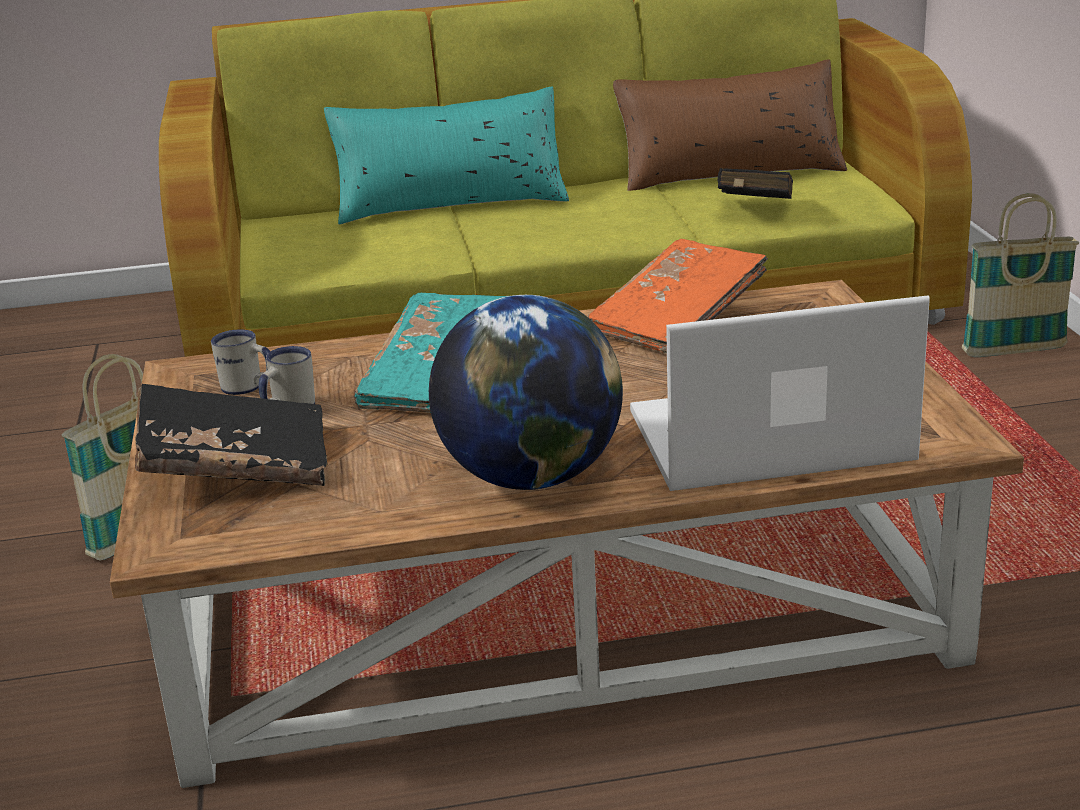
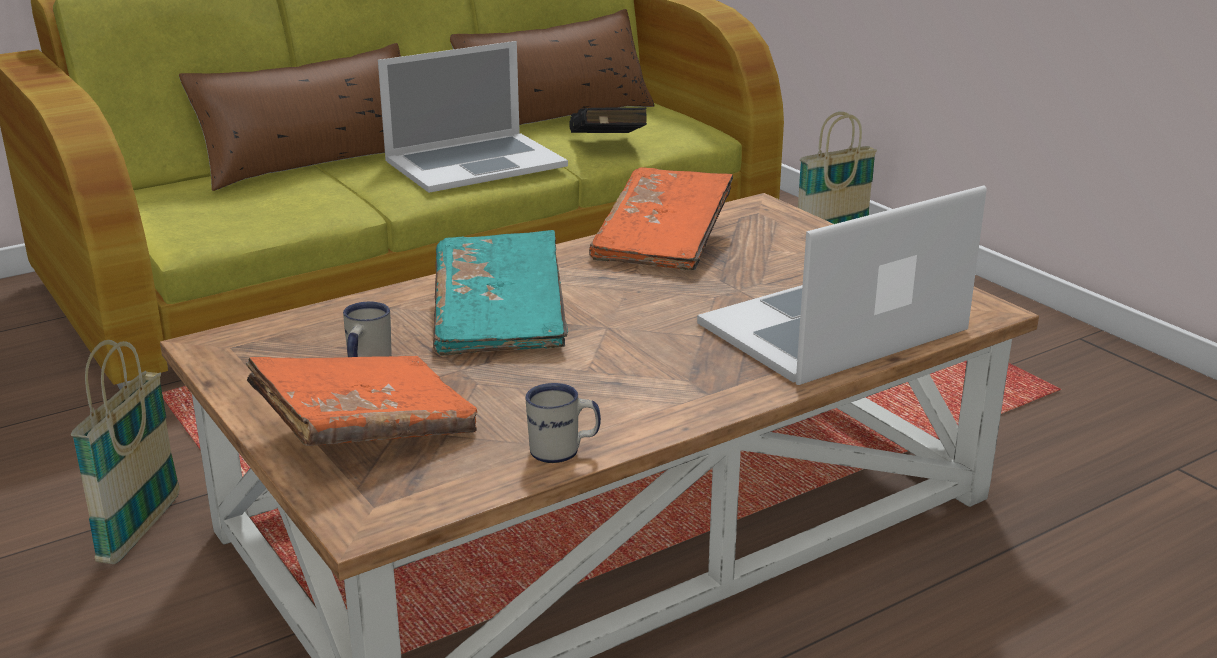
camera: 25 degrees left, 0 degrees up
black book [135,384,327,486] -> orange book [245,356,477,446]
white mug [211,329,270,395] -> white mug moved to [525,383,601,463]
turquoise pillow [324,87,569,224] -> brown pillow [179,43,401,191]
globe [429,295,623,490] -> none
none -> laptop [378,41,568,193]

